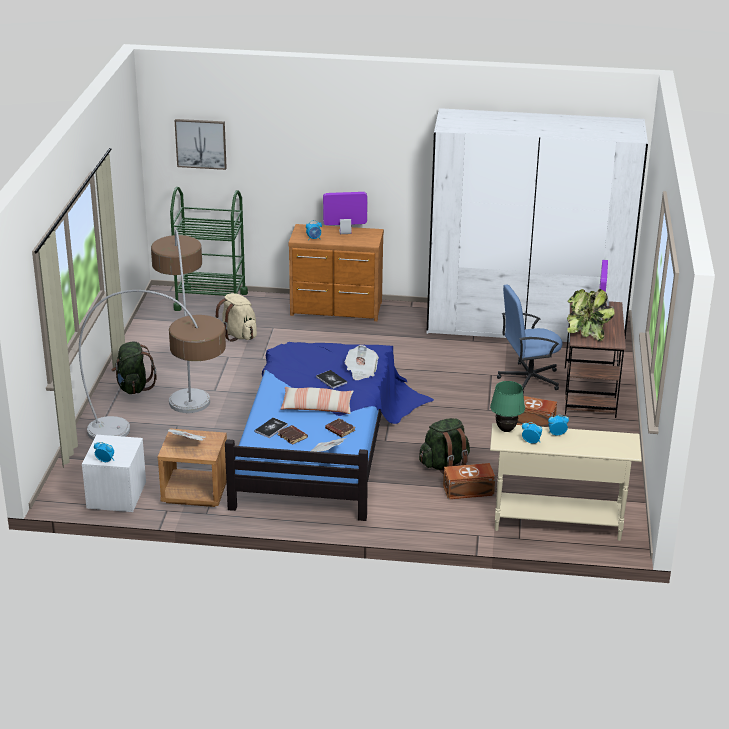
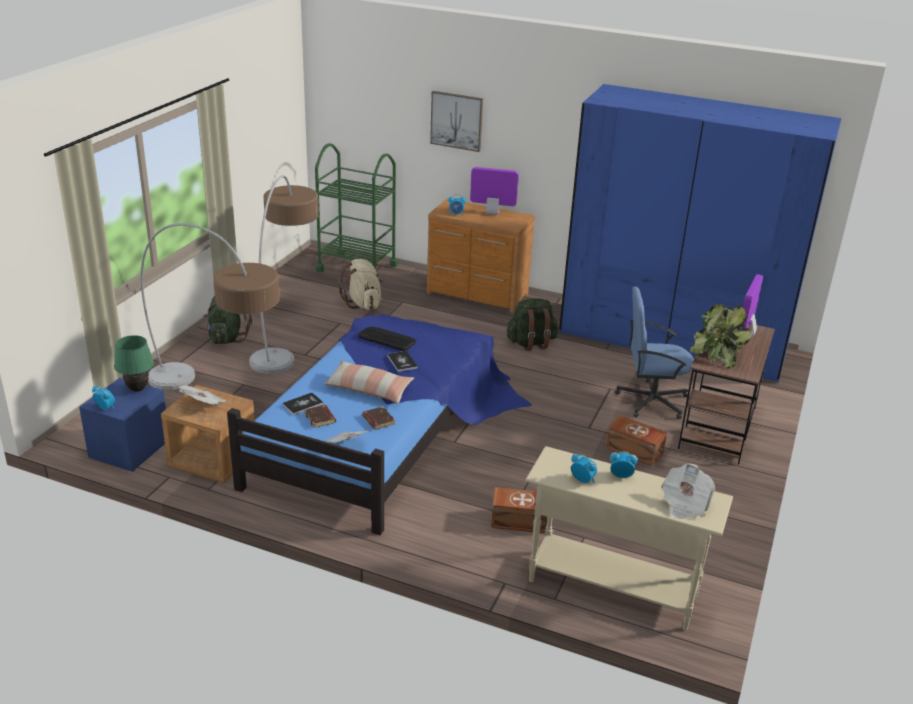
camera: 15 degrees right, 0 degrees up
white nightstand [82,435,146,512] -> blue nightstand [79,378,166,472]
picture [175,119,227,170] -> picture moved to [430,91,483,152]
newspaper [344,345,379,380] -> newspaper moved to [662,463,715,519]
green backpack [419,418,470,474] -> green backpack moved to [506,298,558,351]
white wardrobe [427,108,648,342] -> blue wardrobe [559,84,842,383]
green table lamp [490,381,525,432] -> green table lamp moved to [114,335,154,392]
none -> keyboard [358,326,417,351]

